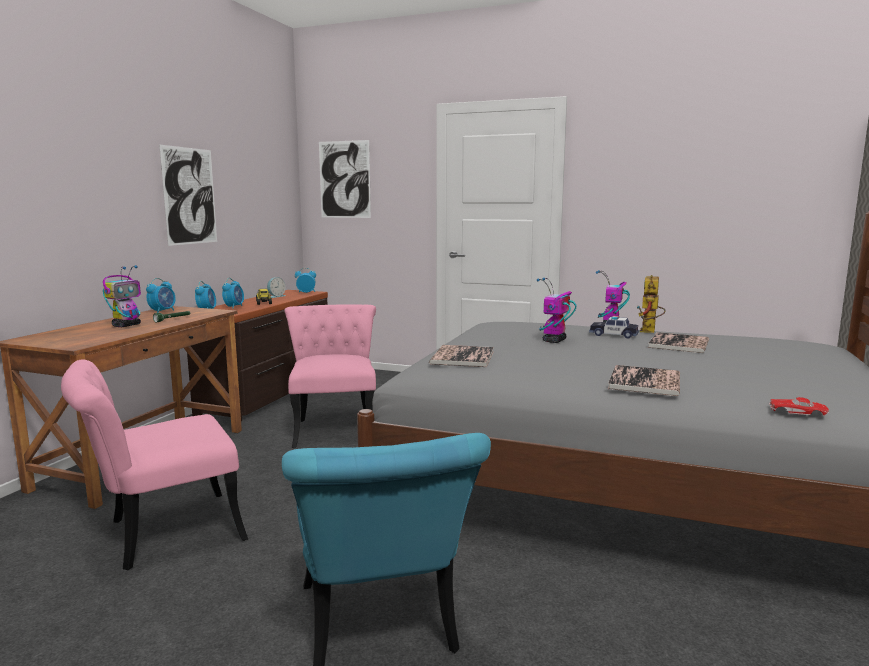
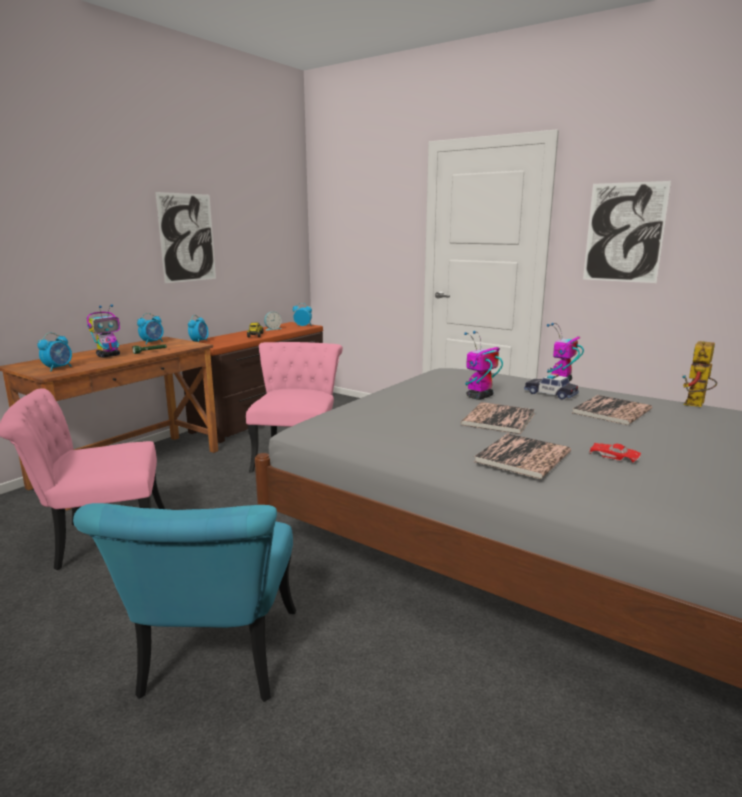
camera: 15 degrees right, 5 degrees up
alarm clock [222,278,244,309] -> alarm clock moved to [38,332,72,371]
picture [319,140,371,218] -> picture moved to [583,181,671,283]
book [429,345,494,367] -> book moved to [460,402,535,434]
toy robot [637,275,666,333] -> toy robot moved to [682,341,717,407]
red toy car [769,397,829,415] -> red toy car moved to [589,443,641,462]

